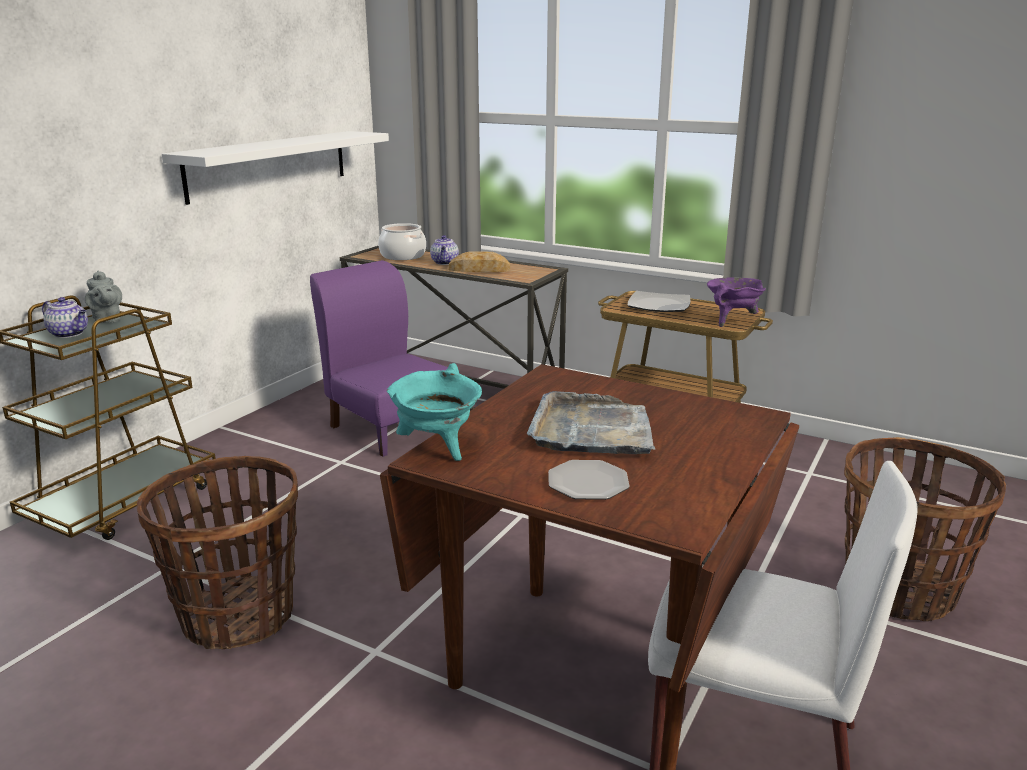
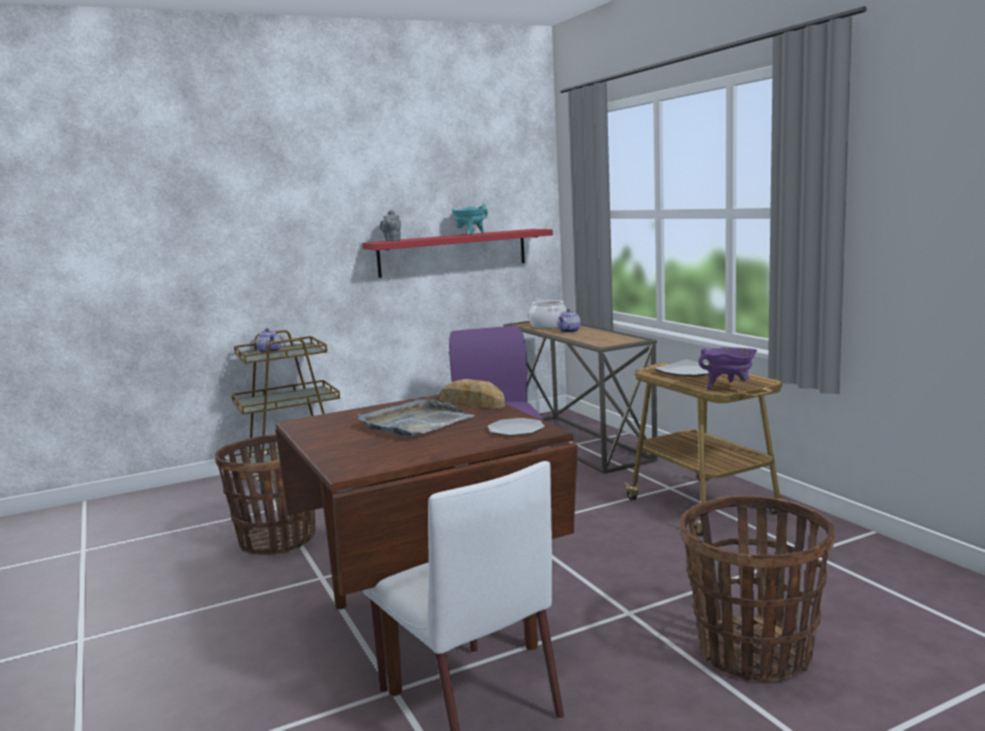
camera: 35 degrees right, 10 degrees down
grey teapot [85,270,122,323] -> grey teapot moved to [380,210,401,241]
white shelf [162,131,389,205] -> red shelf [363,229,553,278]
turquoise cooking pot [387,363,482,461] -> turquoise cooking pot moved to [451,204,488,235]
bread [448,251,510,272] -> bread moved to [439,379,505,409]
plate [548,460,630,500] -> plate moved to [487,418,545,436]

